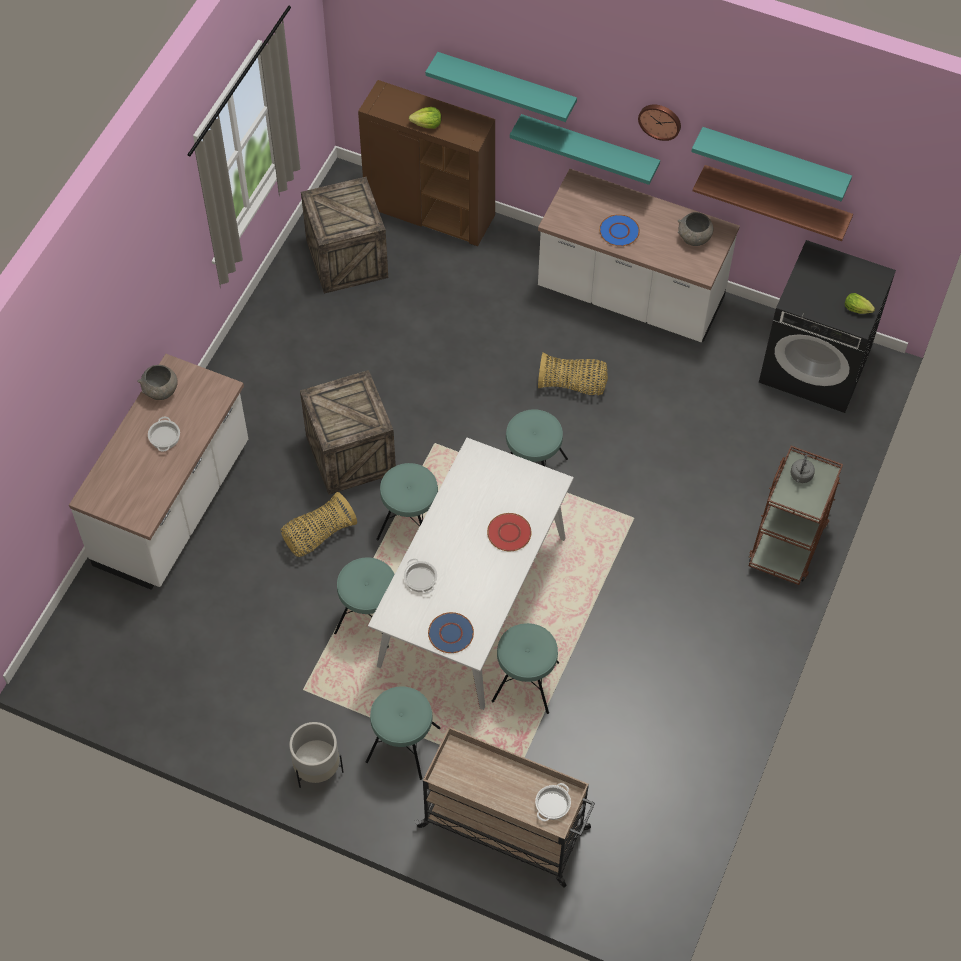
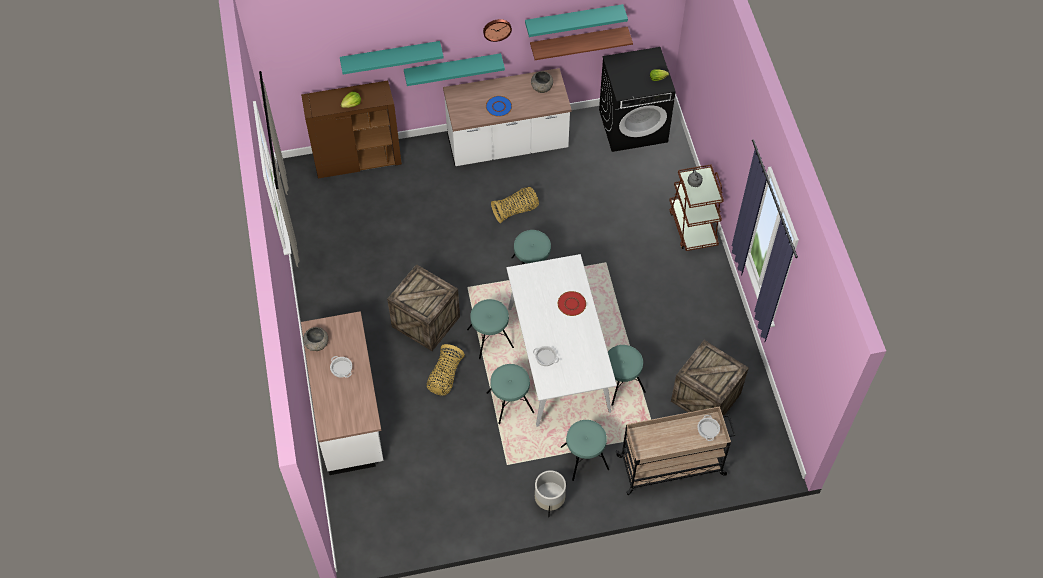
camera: 35 degrees left, 0 degrees up
crate [301,177,388,294] -> crate moved to [671,340,749,415]
blue plate [428,612,474,653] -> none

